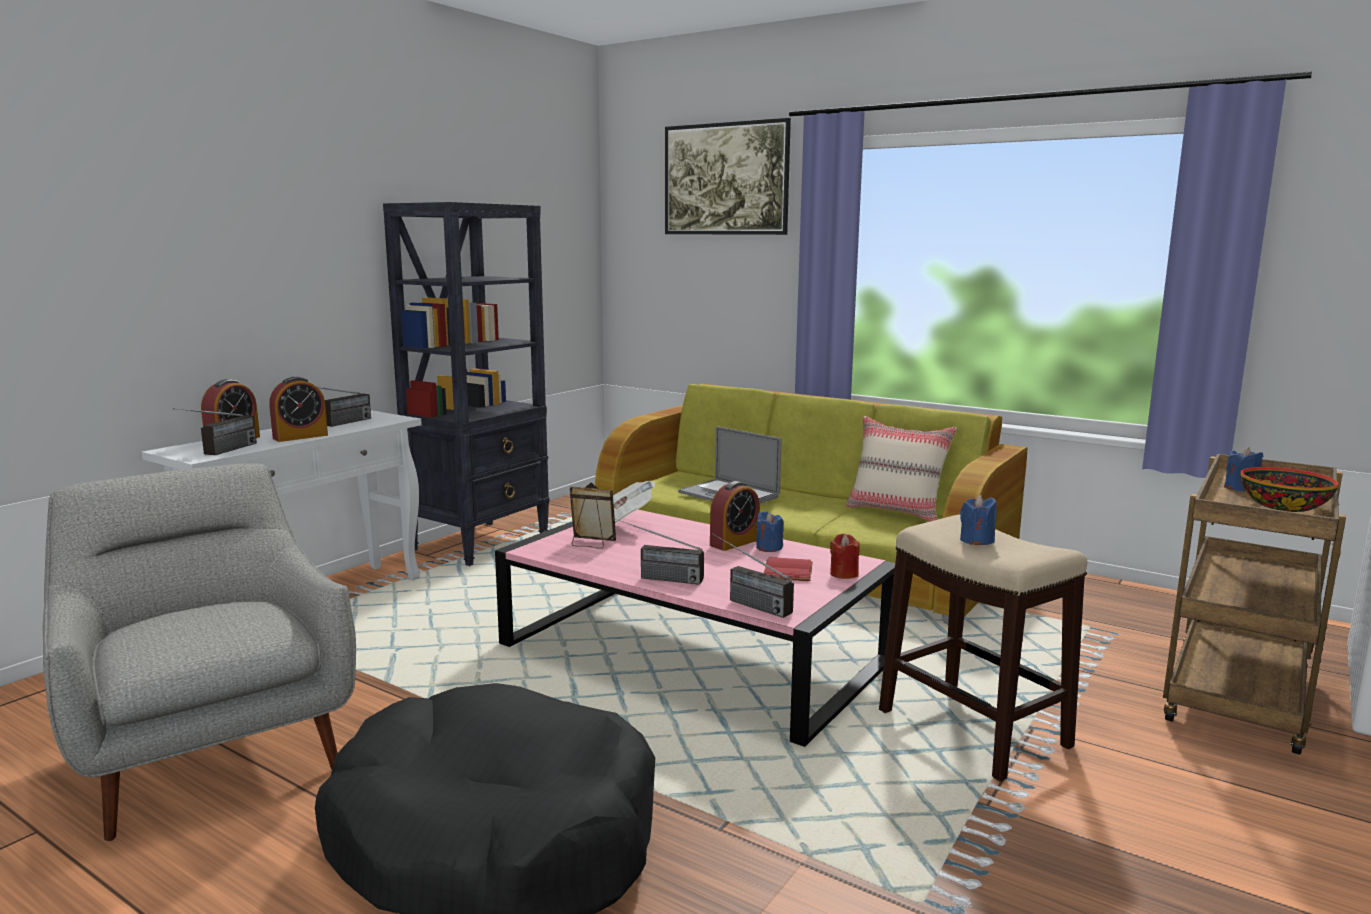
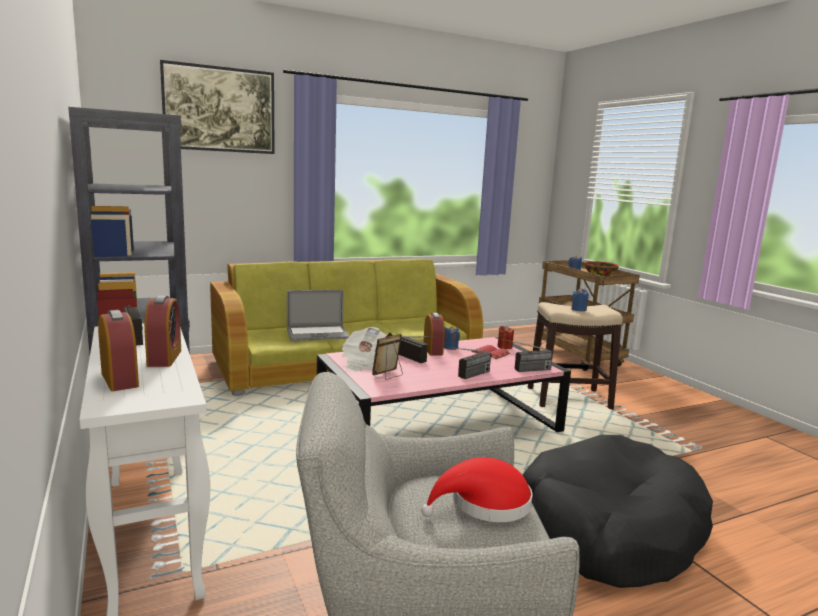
camera: 60 degrees left, 0 degrees up
radio [173,408,257,455] -> radio moved to [399,336,437,363]
beige pillow [846,416,957,522] -> none
none -> red hat [421,457,533,522]

